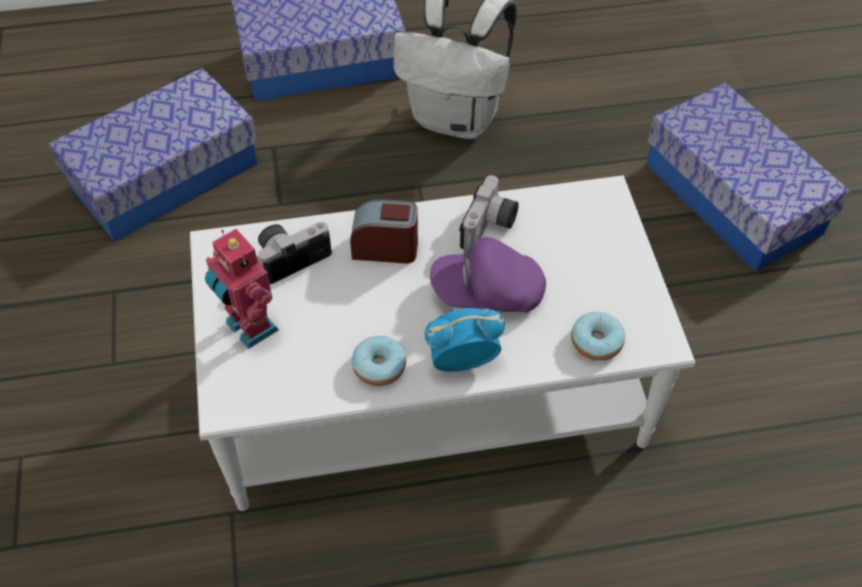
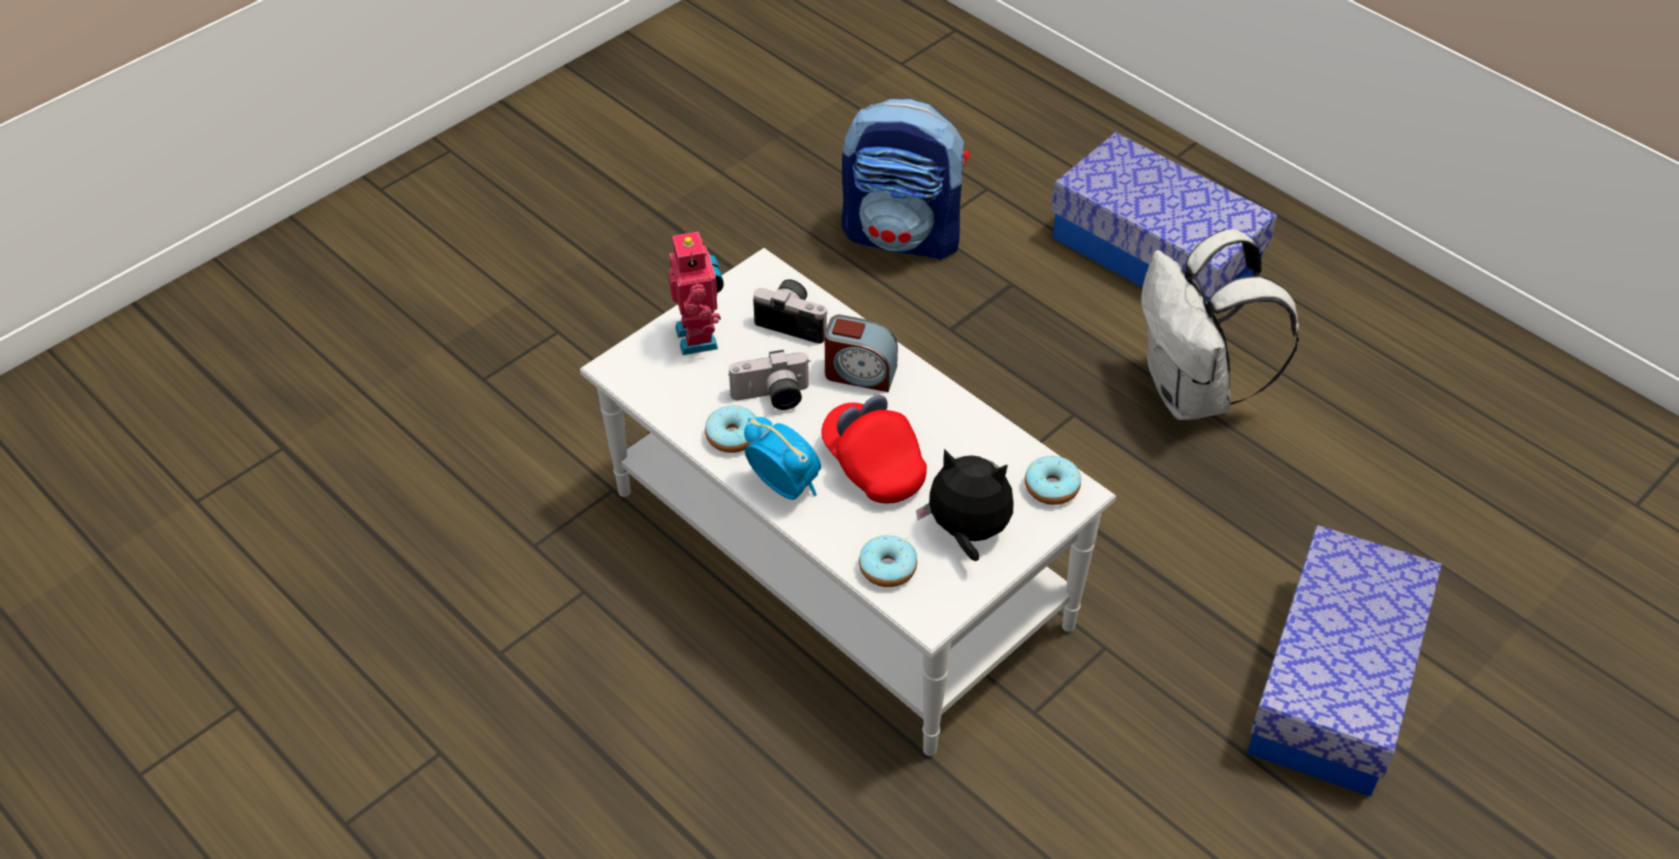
camera: 55 degrees right, 5 degrees down
storage box [49,68,257,242] -> backpack [842,98,970,260]
toy robot [205,229,279,349] -> toy robot turned 150 degrees clockwise [668,228,724,355]
alarm clock [350,199,418,264] -> alarm clock turned 135 degrees clockwise [825,315,898,392]
purple cap [430,234,546,313] -> red cap [821,395,927,504]
camera [459,175,519,249] -> camera moved to [728,350,810,410]
none -> plush toy [916,449,1013,561]
none -> donut [1025,455,1081,505]

